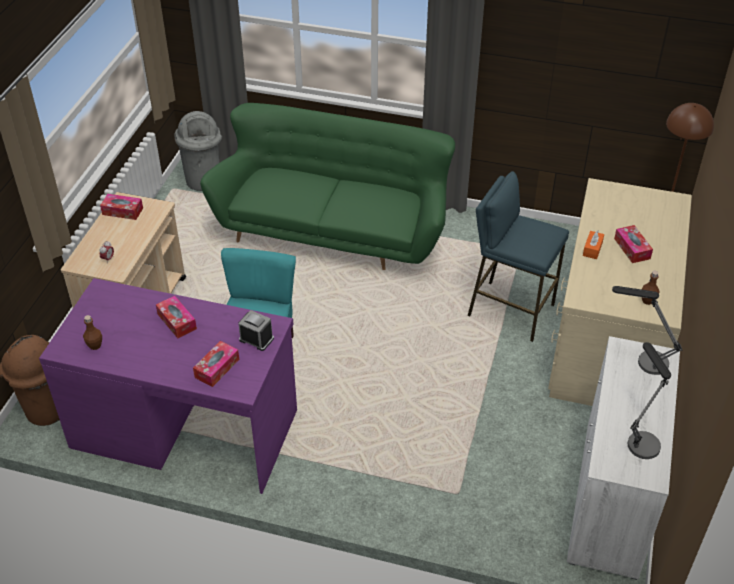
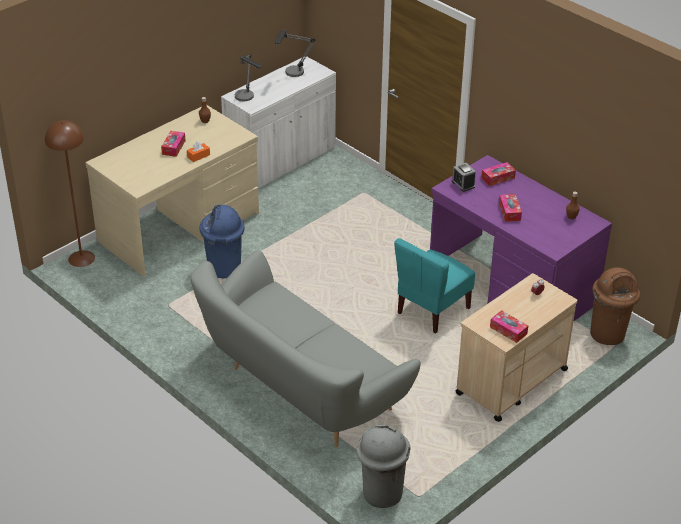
camera: 150 degrees left, 5 degrees down
green sofa [200,103,455,270] -> grey sofa [191,251,421,448]
blue stool [468,171,569,342] -> blue trash can [199,205,245,278]

